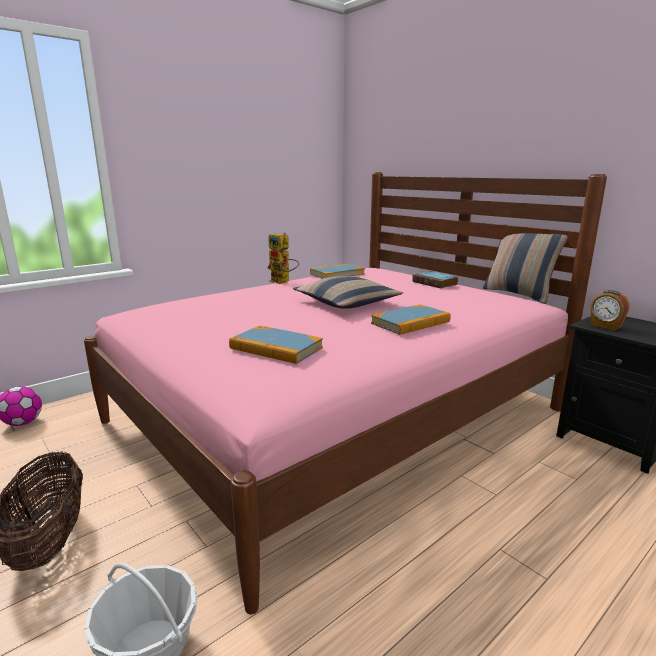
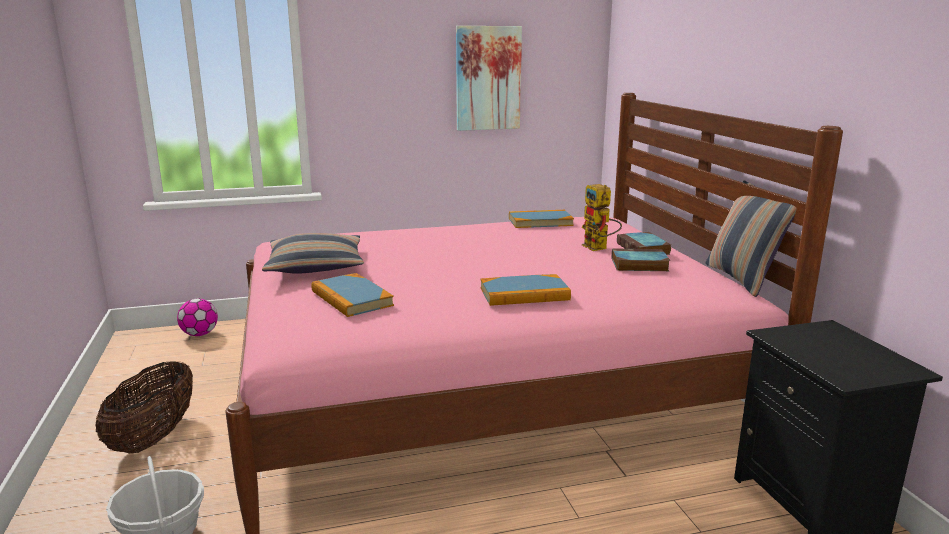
camera: 25 degrees right, 0 degrees up
toy robot [267,232,299,284] -> toy robot moved to [582,184,622,251]
pillow [293,276,403,309] -> pillow moved to [262,233,364,274]
alarm clock [591,290,630,331] -> none
none -> picture [456,26,522,131]
none -> book [612,248,670,271]

